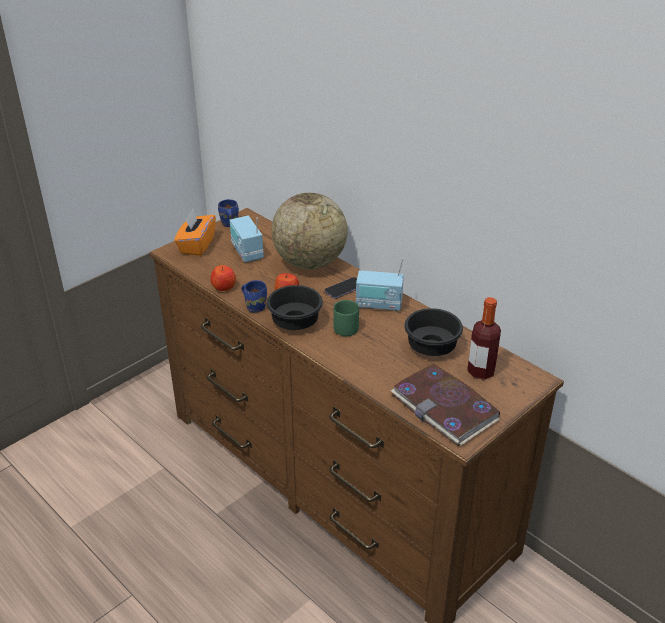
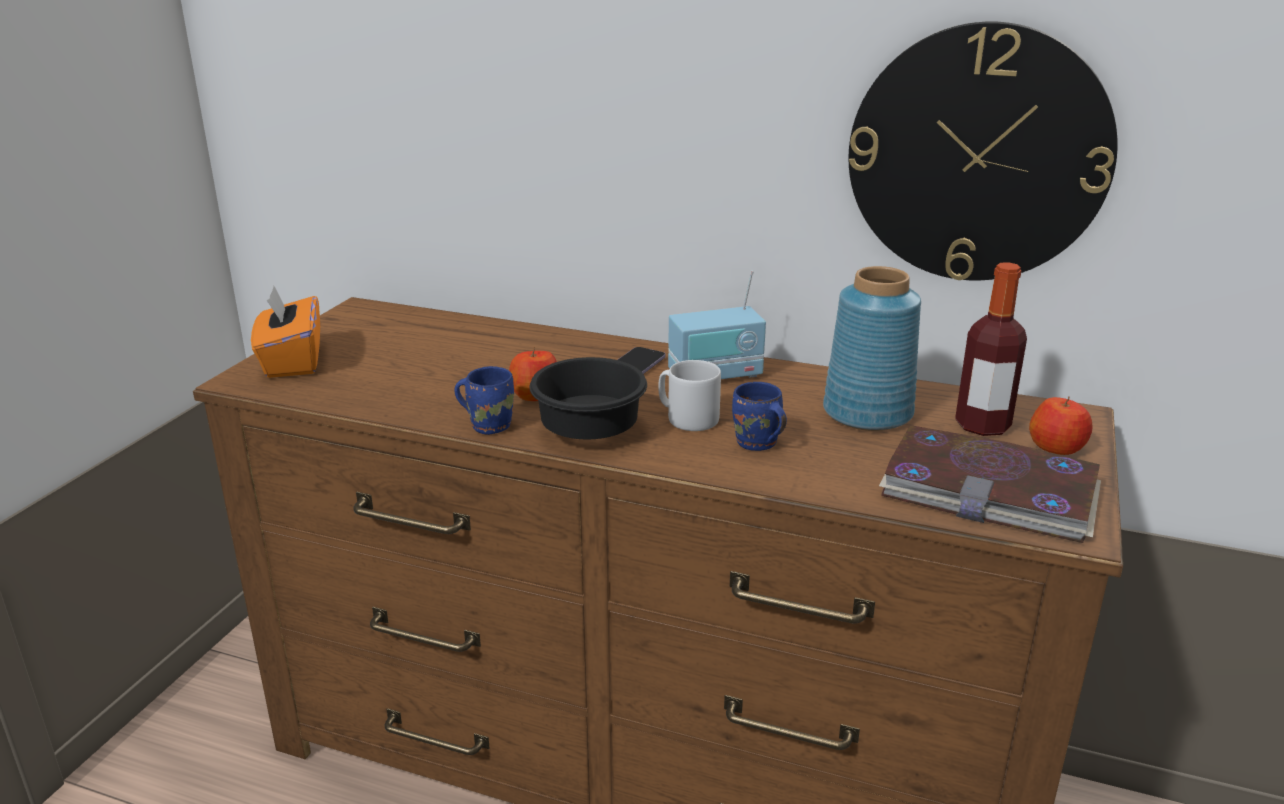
camera: 25 degrees left, 10 degrees down
apple [210,265,236,291] -> apple moved to [1029,396,1093,455]
blue mug [218,199,239,227] -> blue mug moved to [732,382,787,451]
radio [229,216,264,262] -> none
globe [271,193,348,269] -> none
green mug [333,300,359,336] -> grey mug [658,360,721,431]
black bowl [404,308,463,356] -> blue vase [823,266,921,431]
none -> wall clock [848,22,1118,280]

